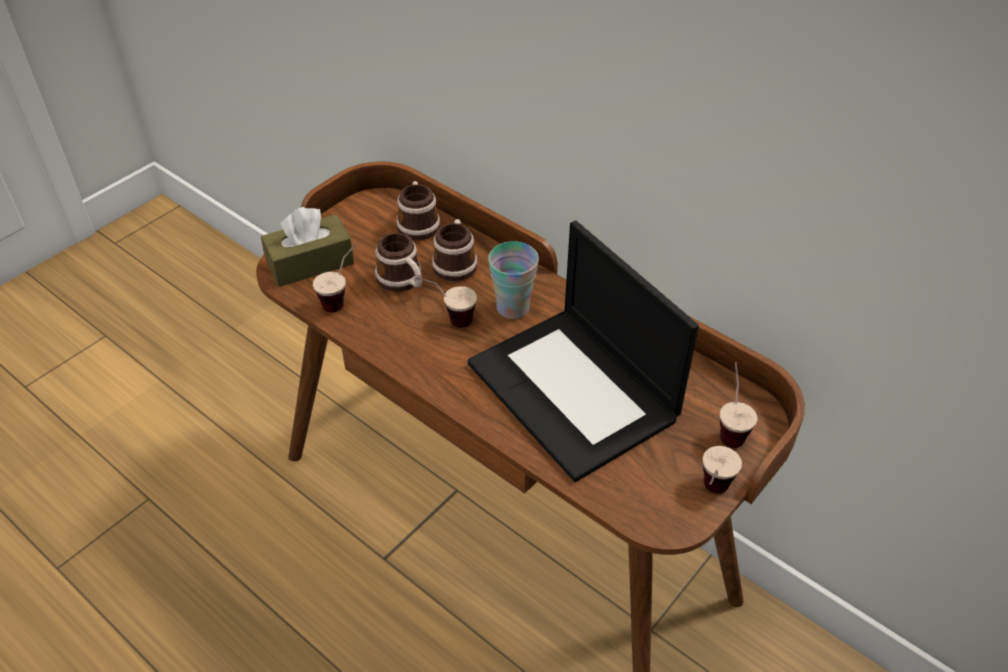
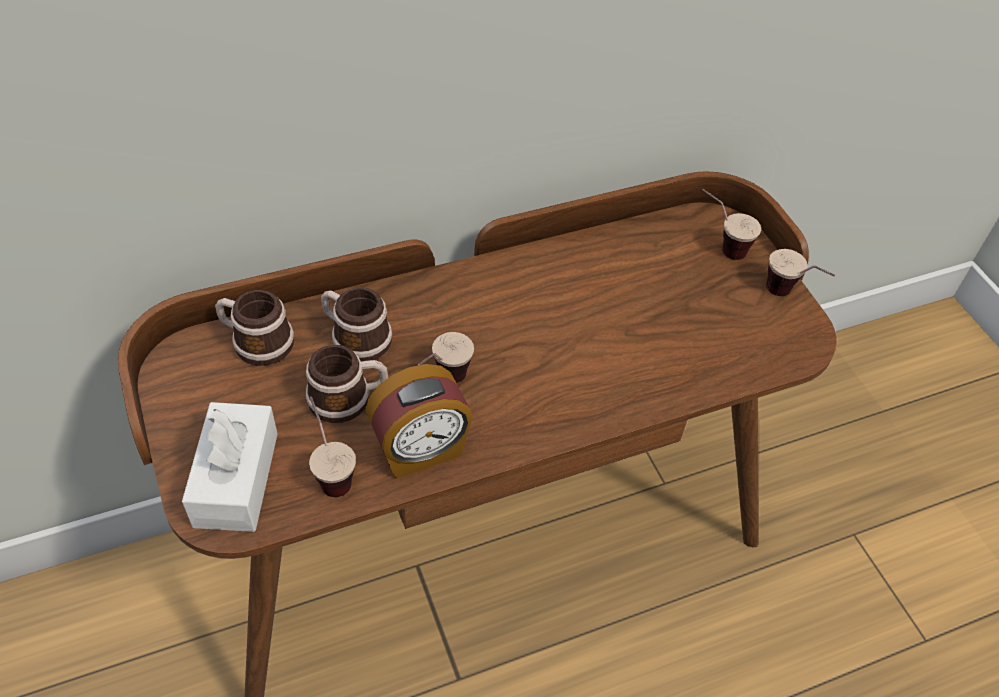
camera: 65 degrees left, 5 degrees up
brown tissue box [261,207,354,287] -> white tissue box [182,402,278,532]
laptop [468,221,699,482] -> none
cup [488,241,539,319] -> none
none -> alarm clock [366,364,473,479]

